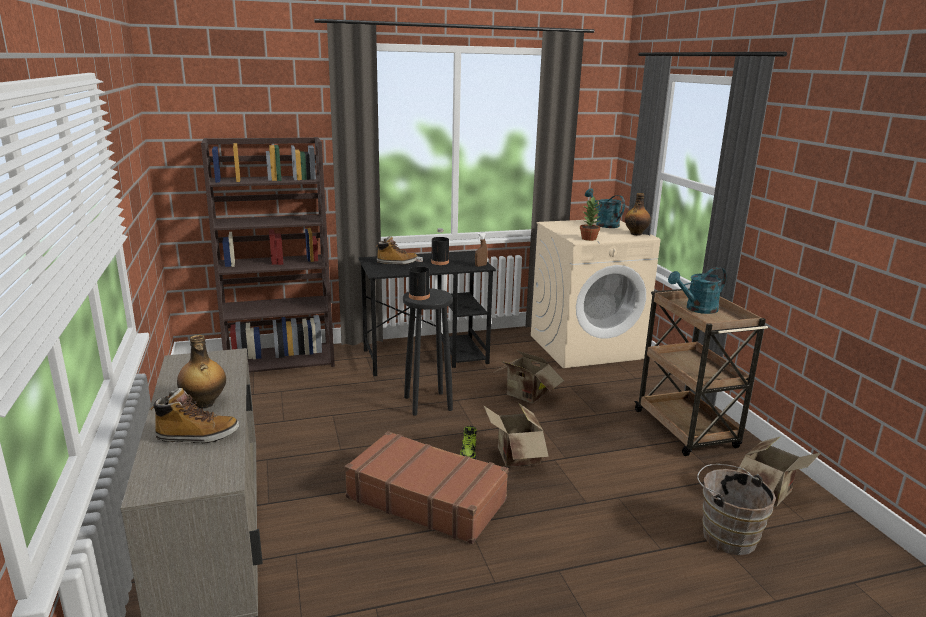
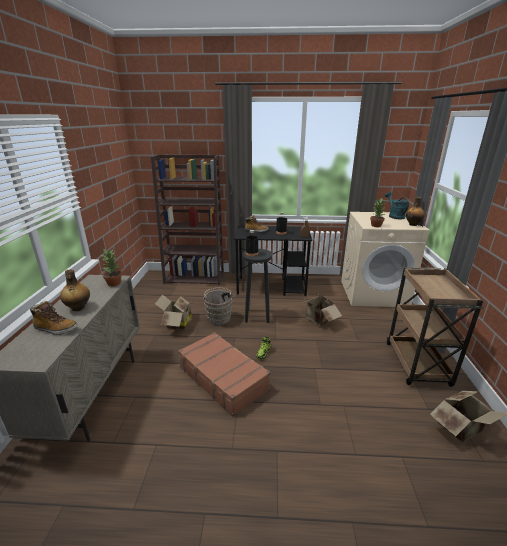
camera: 20 degrees right, 5 degrees up
cardboard box [483,403,549,467] -> cardboard box moved to [155,295,192,330]
turquoise watering can [668,267,727,314] -> none
brown bucket [697,464,776,555] -> brown bucket moved to [202,288,234,325]
none -> potted plant [101,248,122,286]

